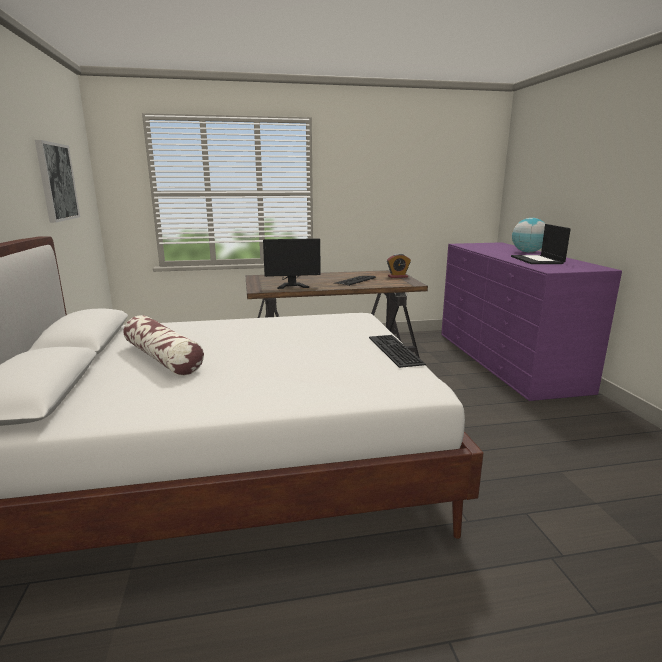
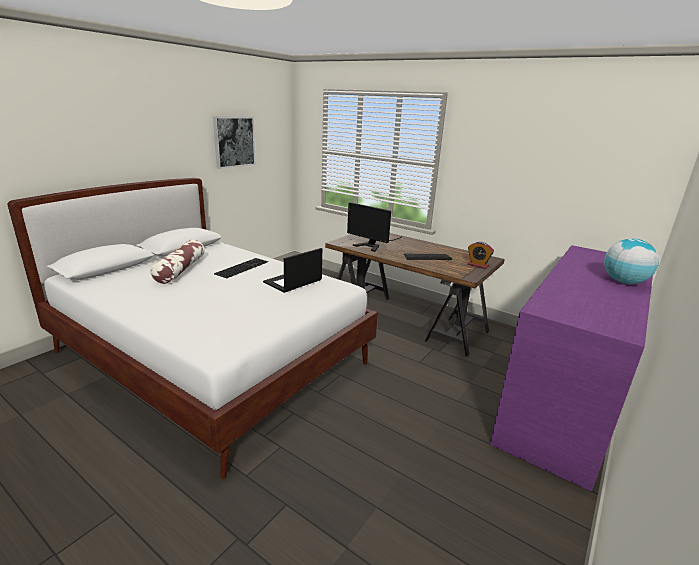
camera: 45 degrees right, 5 degrees up
keyboard [369,335,426,368] -> keyboard moved to [214,258,268,278]
laptop [511,224,571,264] -> laptop moved to [263,248,322,293]

